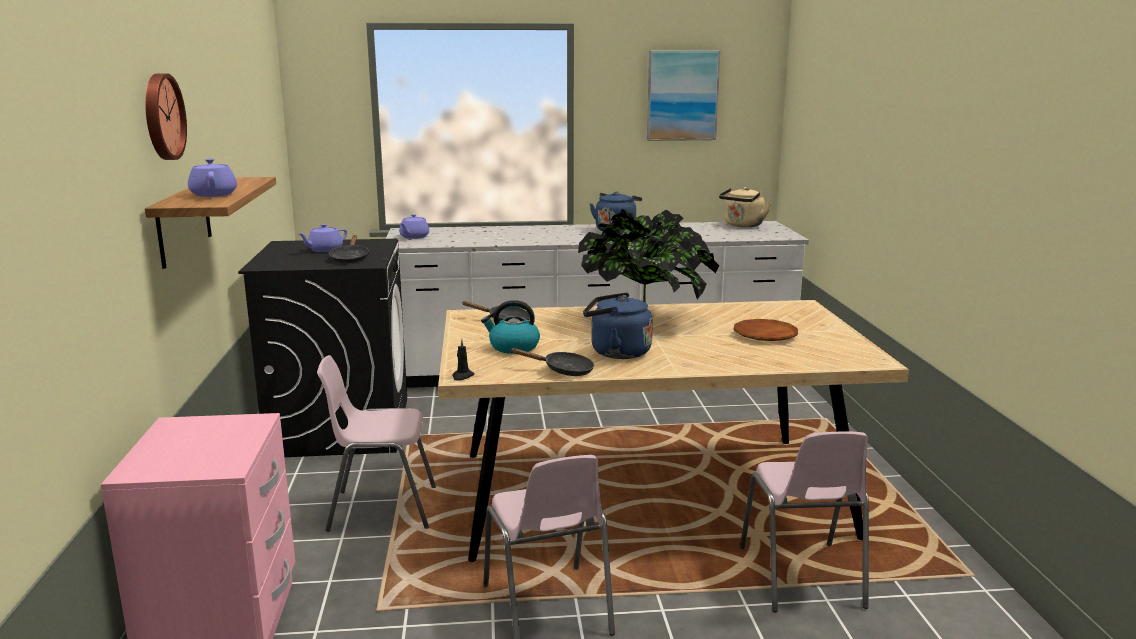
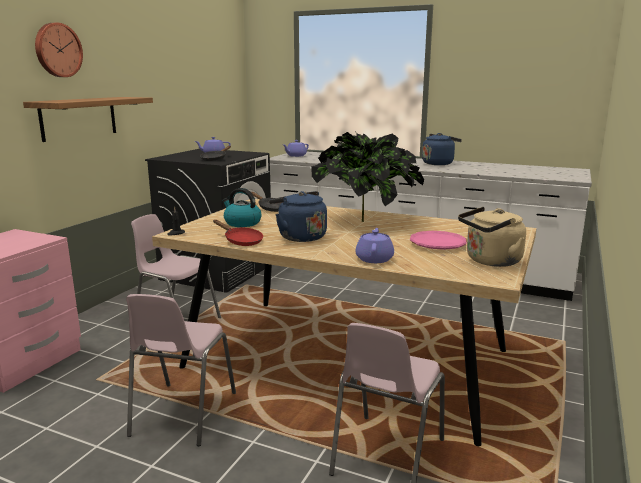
camera: 30 degrees right, 0 degrees up
purple teapot [188,158,237,197] -> purple teapot moved to [355,228,394,263]
black frying pan [510,348,594,376] -> red frying pan [213,220,263,246]
picture [647,50,720,141] -> none
beige kettle [719,187,771,227] -> beige kettle moved to [458,207,526,267]
brown plate [733,319,798,341] -> pink plate [410,231,467,250]

